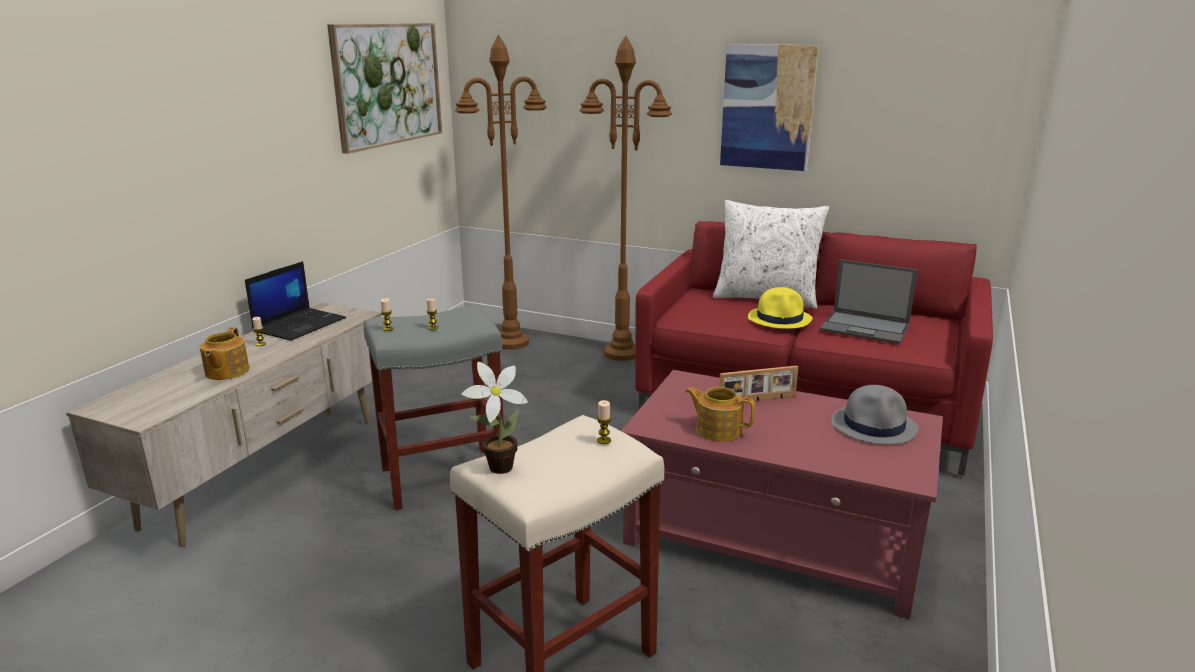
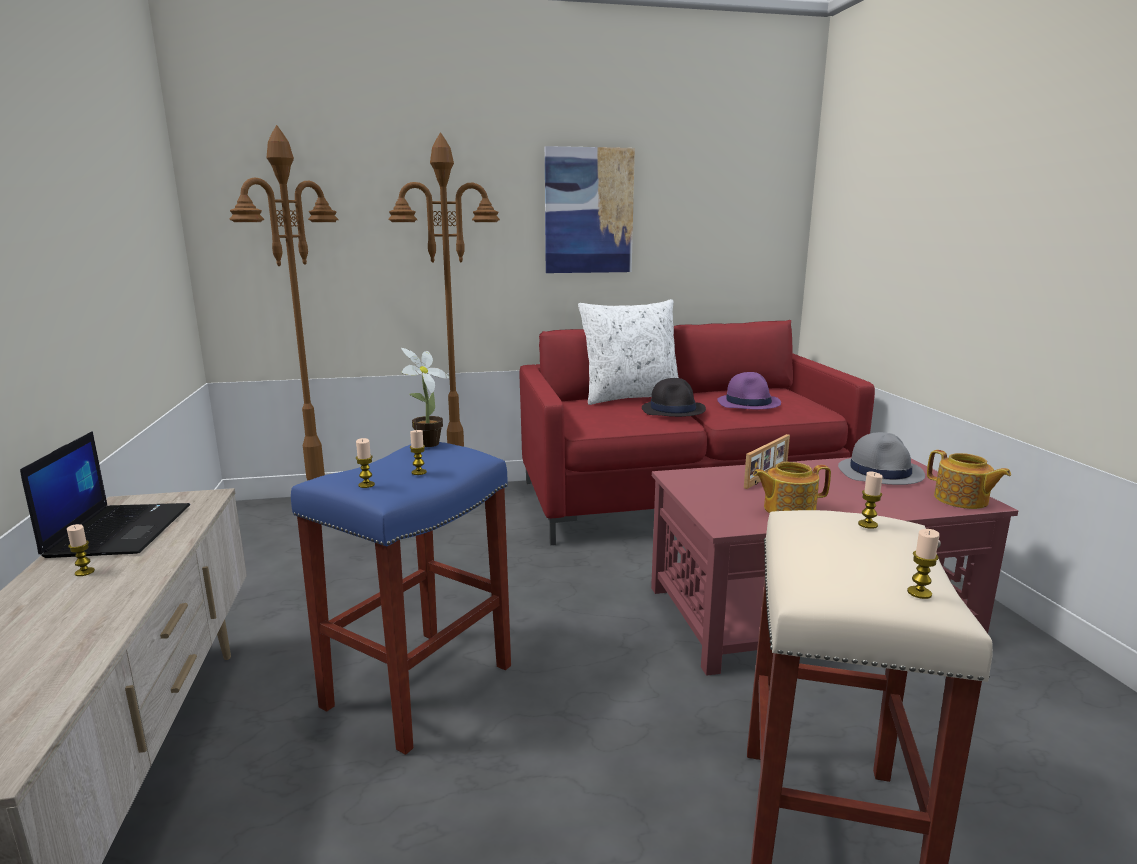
camera: 35 degrees left, 5 degrees down
teapot [200,327,249,380] -> teapot moved to [927,450,1011,509]
picture [327,23,442,154] -> none
grey stool [363,305,504,510] -> blue stool [291,442,511,755]
potted plant [462,362,528,474] -> potted plant moved to [401,348,450,447]
yellow hat [748,287,813,329] -> black hat [642,378,706,417]
laptop [820,259,918,344] -> purple hat [717,372,781,409]
none -> candle [907,529,940,599]

